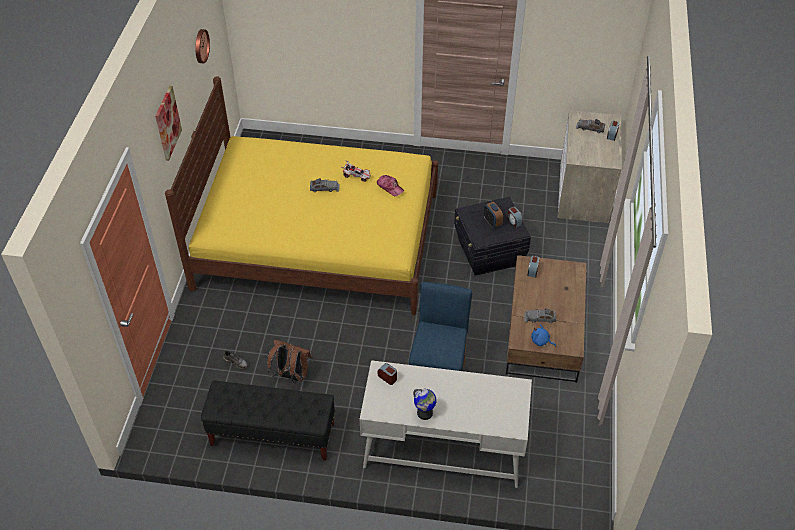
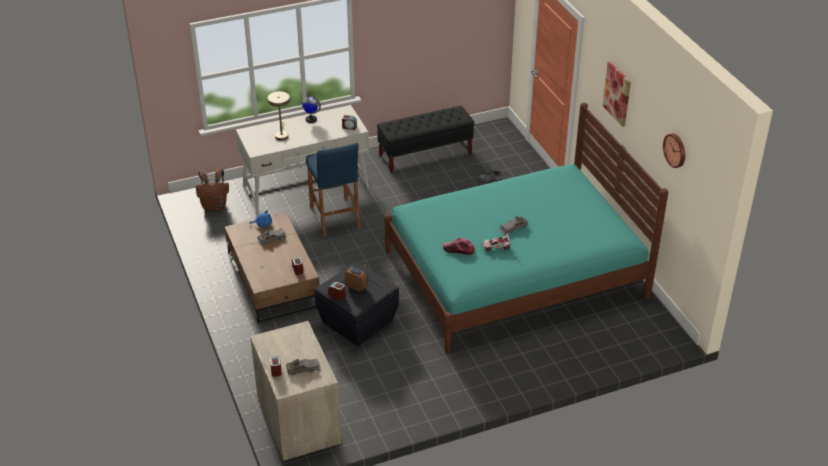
camera: 150 degrees right, 10 degrees down
yellow bed [165,76,438,315] -> turquoise bed [384,103,668,354]
brown backpack [267,340,311,383] -> brown backpack moved to [196,168,229,211]
none -> beige table lamp [268,91,290,141]

